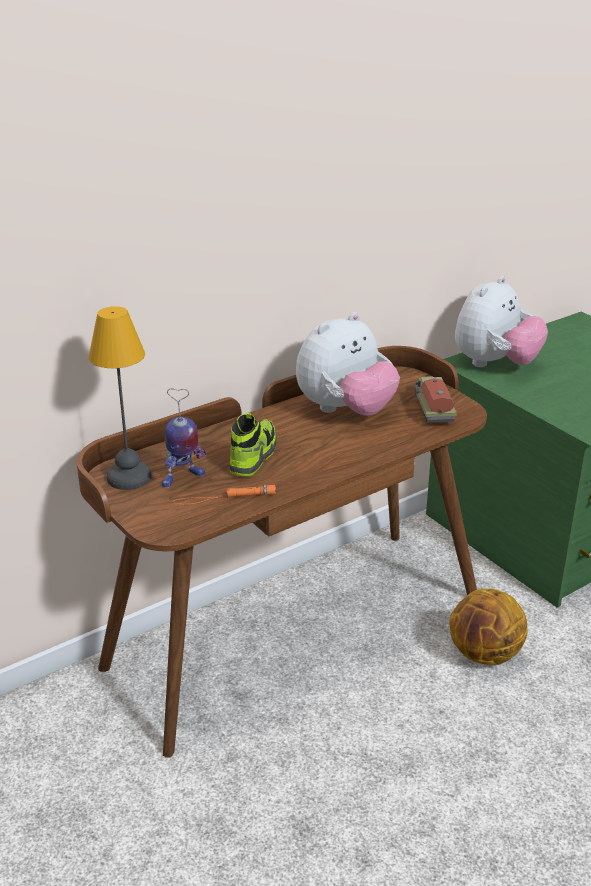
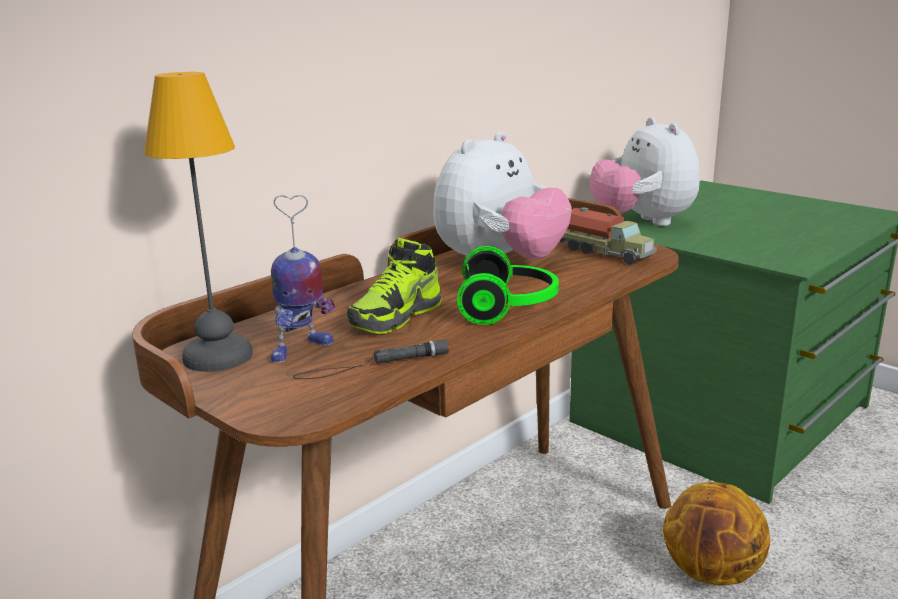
camera: 10 degrees left, 10 degrees down
orange flashlight [172,485,276,504] -> black flashlight [293,339,449,379]
shoe [229,413,276,477] -> shoe turned 150 degrees counterclockwise [347,237,442,334]
toy truck [414,376,457,423] -> toy truck turned 150 degrees clockwise [560,207,657,265]
plush toy [455,276,548,367] -> plush toy turned 135 degrees clockwise [590,117,700,226]
none -> headphones [457,246,559,325]

